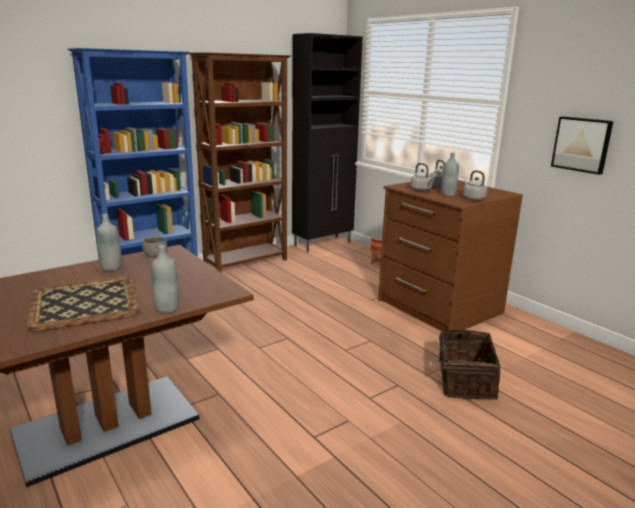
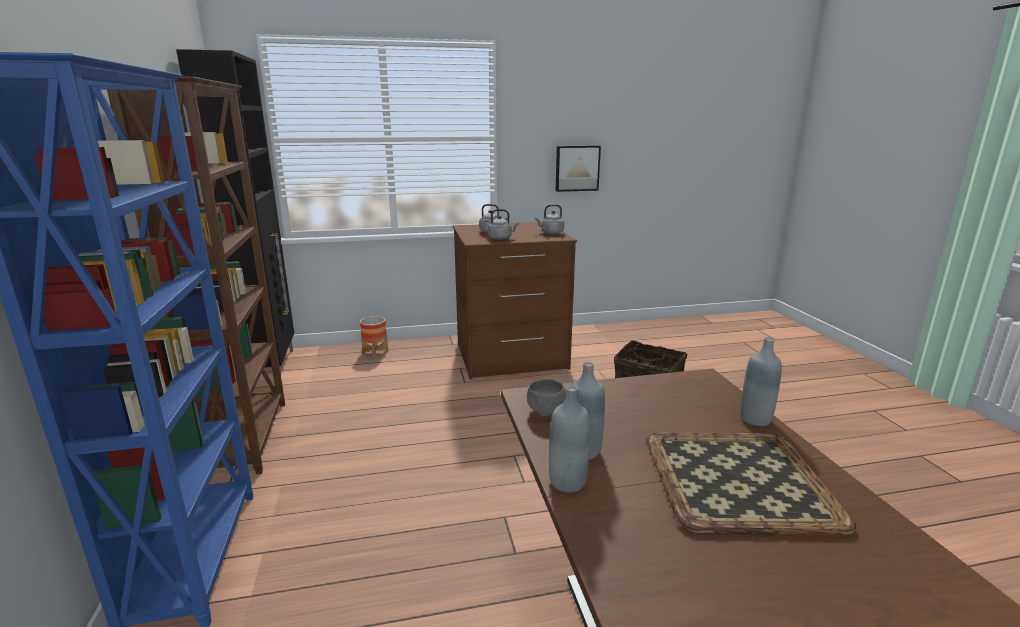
camera: 65 degrees left, 0 degrees up
grey bottle [441,153,459,196] -> grey bottle moved to [549,386,590,493]

